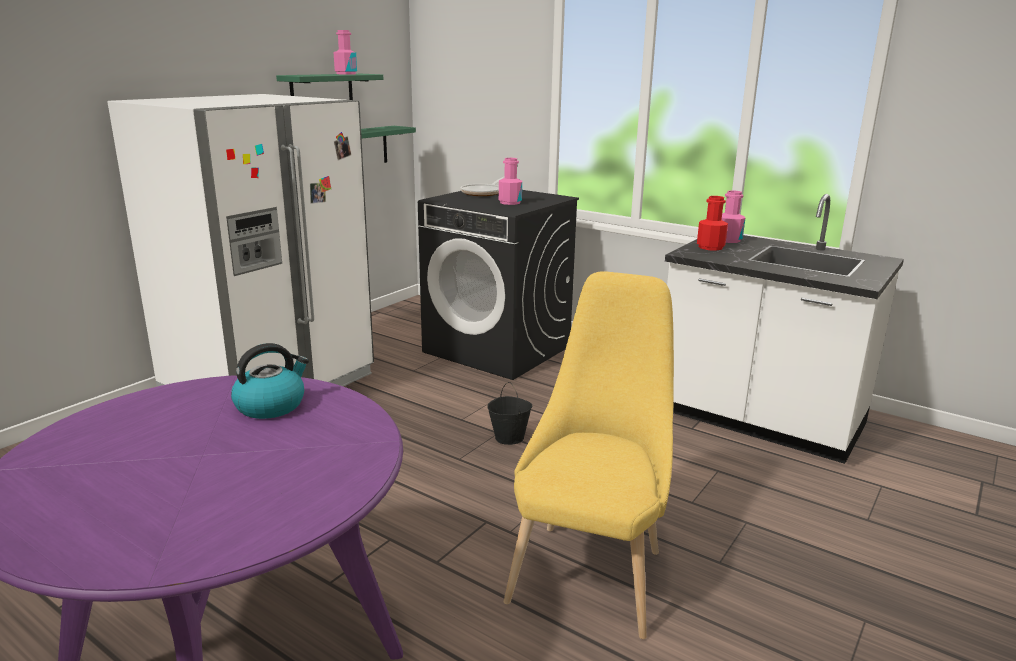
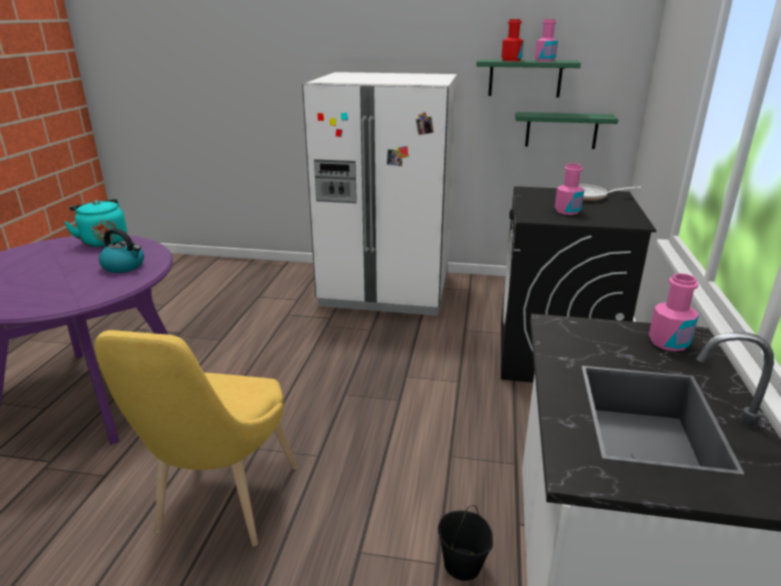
camera: 65 degrees right, 5 degrees up
black bucket [487,382,532,445] -> black bucket moved to [438,505,493,581]
yellow chair [504,271,674,639] -> yellow chair turned 105 degrees clockwise [95,330,297,546]
red bottle [697,196,728,251] -> red bottle moved to [501,19,524,61]
none -> turquoise kettle [64,199,127,247]

